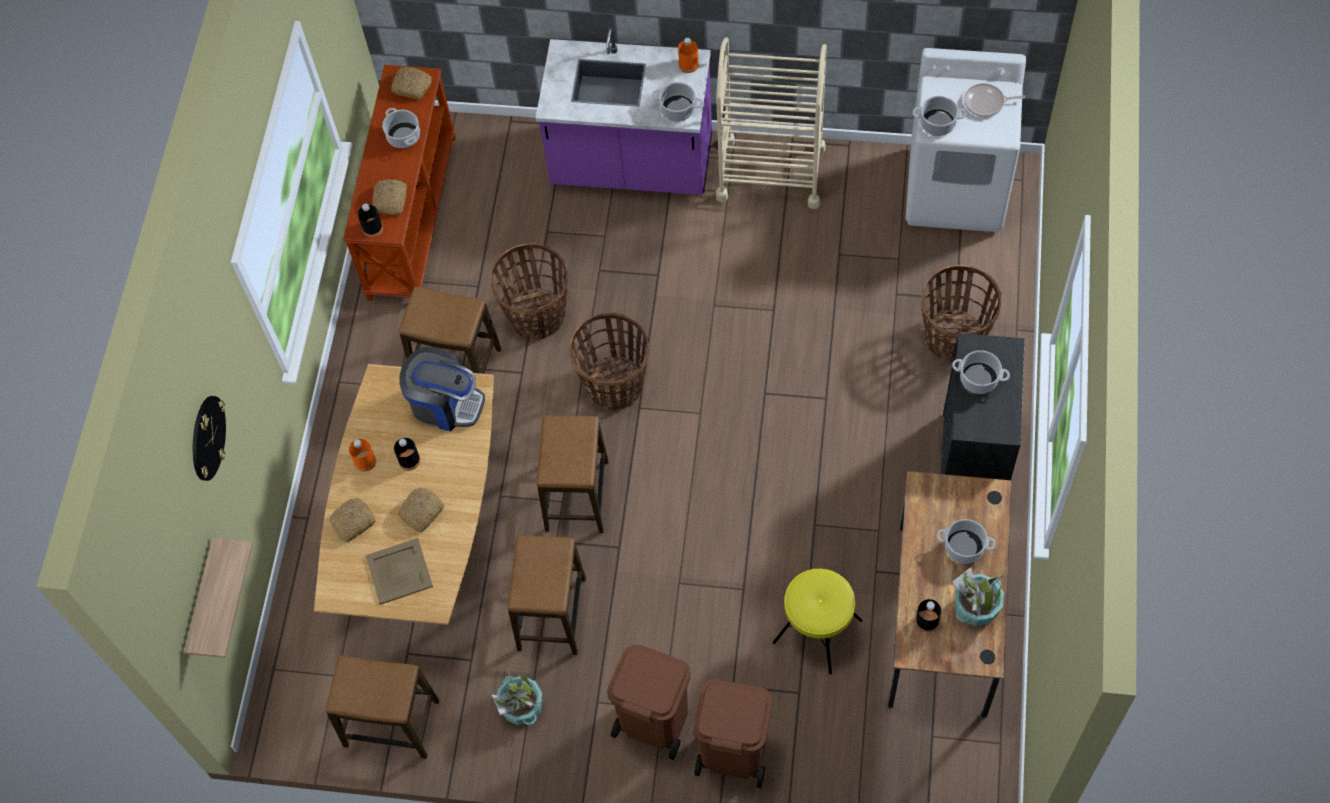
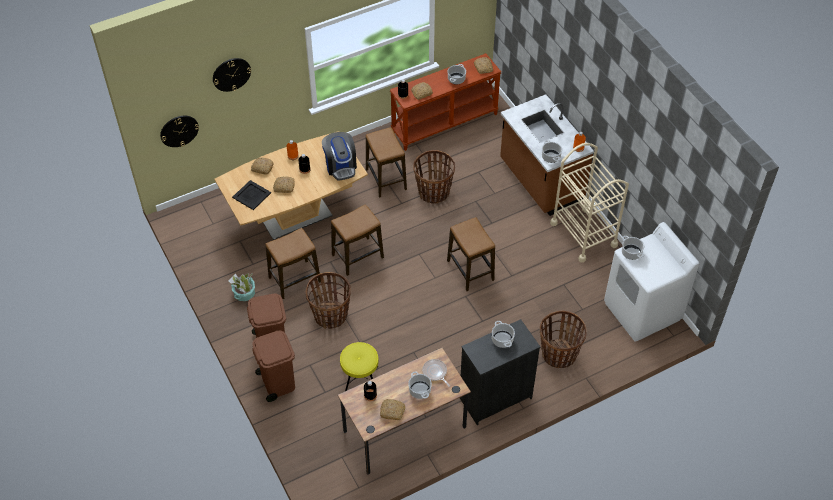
camera: 50 degrees right, 10 degrees down
shelf [184,537,253,658] -> wall clock [160,116,199,147]
stool [326,655,439,759] -> stool moved to [447,217,495,291]
beige tray [365,538,433,605] -> black tray [232,180,271,210]
purple counter [536,27,712,195] -> brown counter [500,94,594,216]
basket [569,313,649,410] -> basket moved to [306,272,351,329]
potted plant [953,567,1004,626] -> bread [380,399,405,420]
frying pan [964,83,1025,117] -> frying pan moved to [422,359,450,387]

